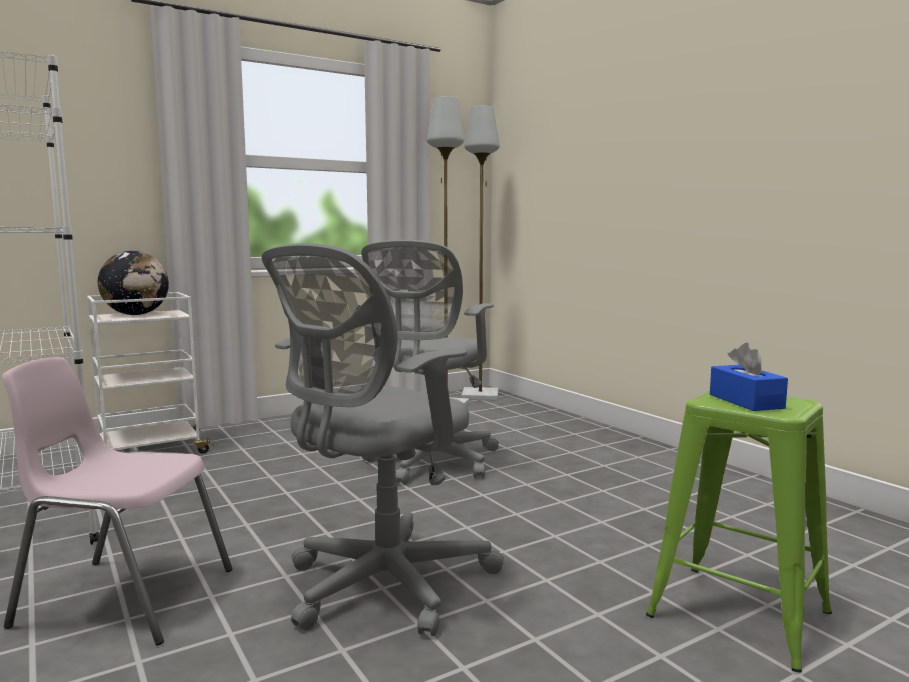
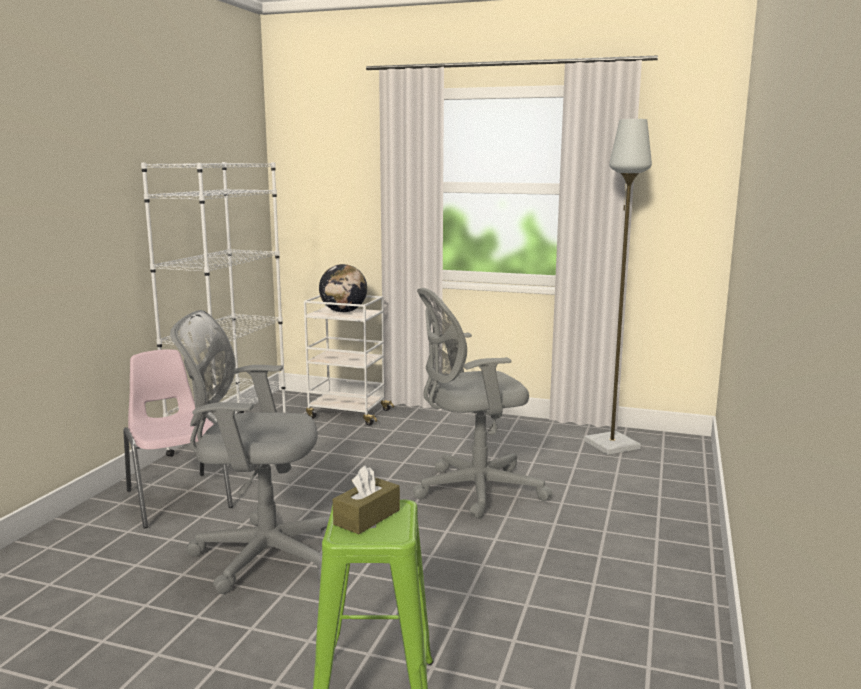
camera: 50 degrees right, 5 degrees up
grey floor lamp [461,106,500,400] -> none
blue tissue box [710,343,788,411] -> brown tissue box [333,465,400,534]

